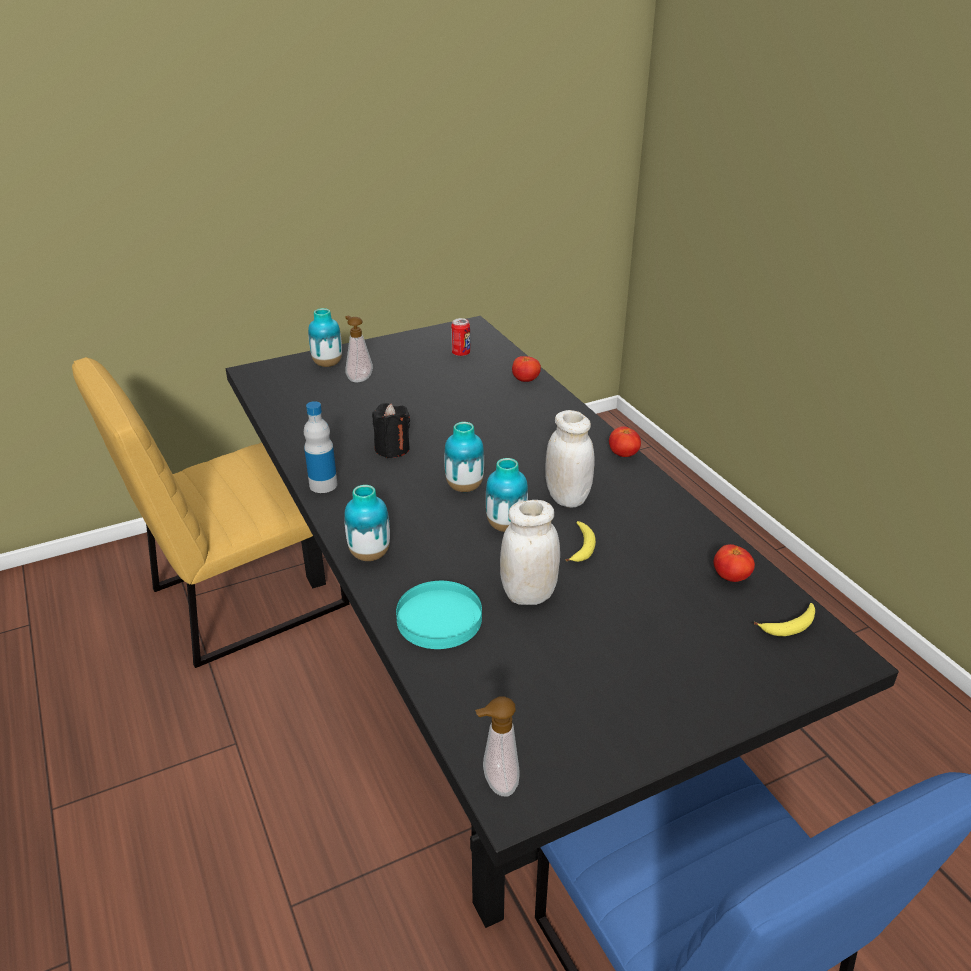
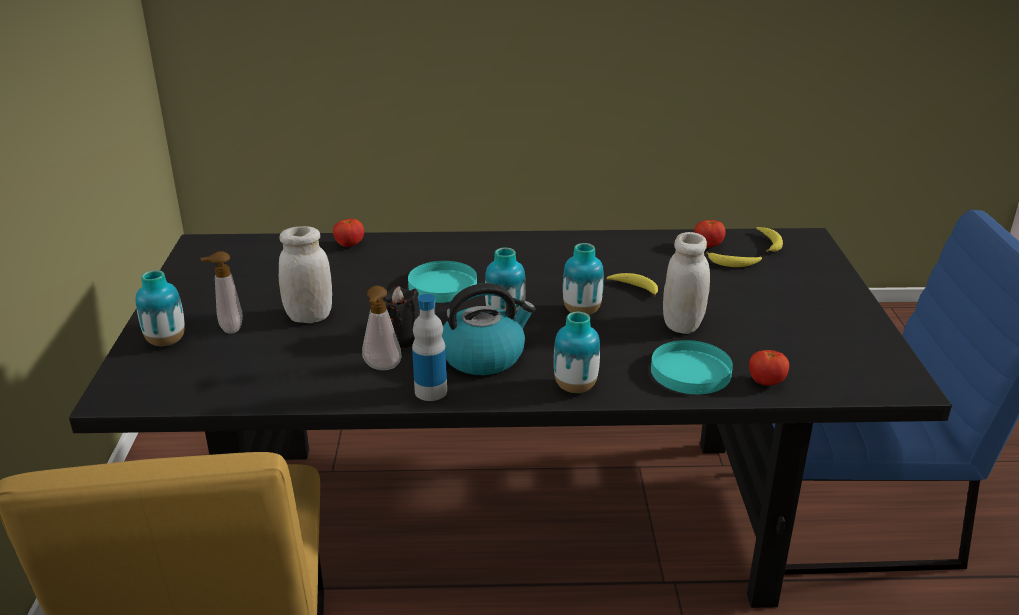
camera: 65 degrees left, 5 degrees down
can [451,318,470,357] -> none
soap dispenser [475,696,520,796] -> soap dispenser moved to [362,286,402,370]
white jar [545,410,595,508] -> white jar moved to [279,226,332,323]
tomato [609,426,641,457] -> tomato moved to [749,350,789,386]
none -> turquoise plate [408,261,477,303]
none -> kettle [442,283,535,375]
none -> banana [706,251,762,267]

